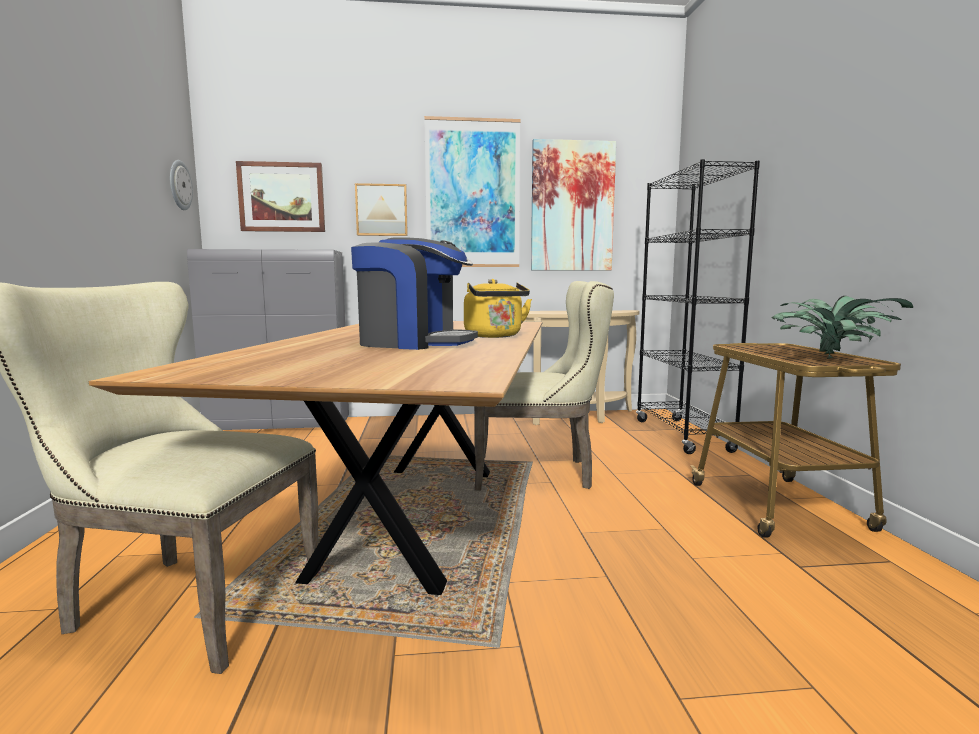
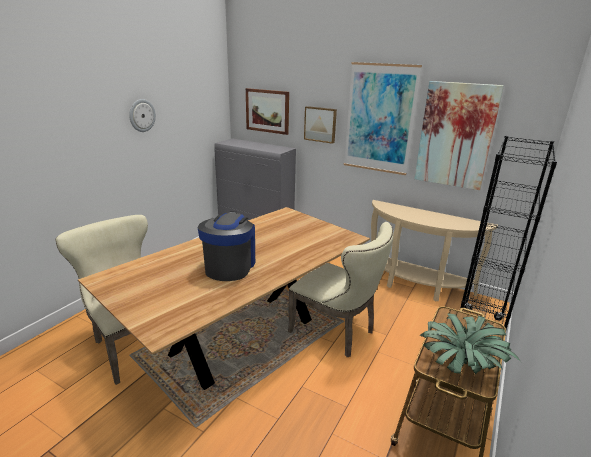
camera: 35 degrees right, 15 degrees up
wall clock [170,160,193,210] -> wall clock moved to [129,99,156,132]
coffee machine [351,238,478,350] -> coffee machine turned 135 degrees counterclockwise [198,211,255,281]
yellow kettle [464,279,532,338] -> none

